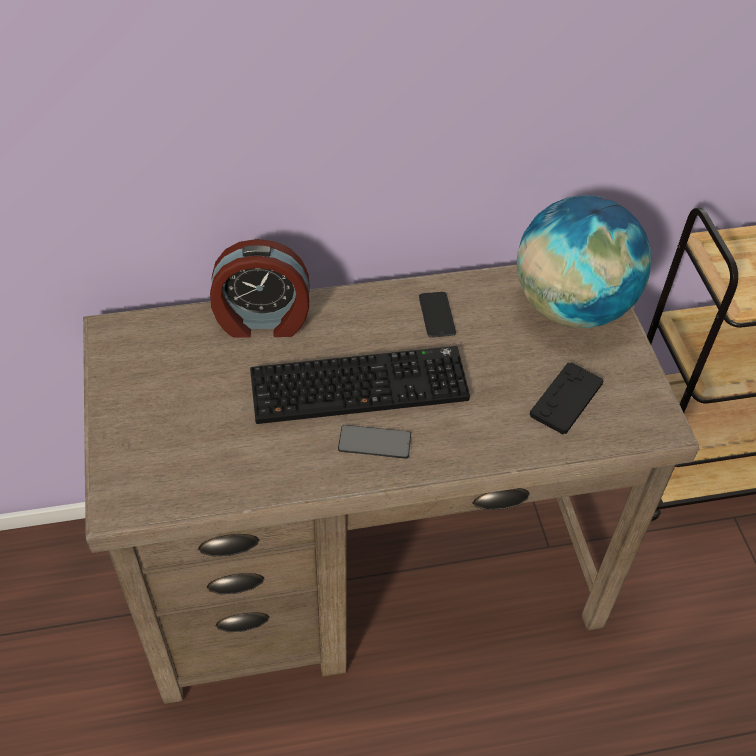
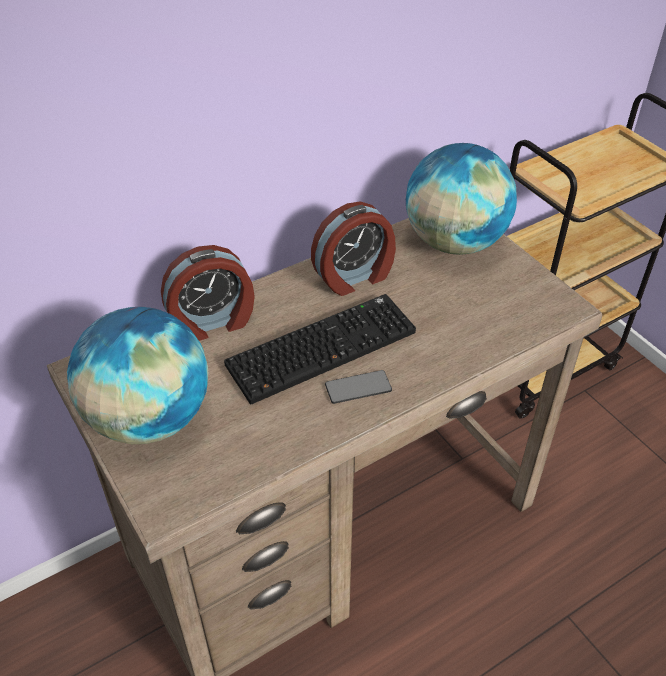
camera: 20 degrees left, 5 degrees down
phone [419,292,456,338] -> alarm clock [311,201,396,296]
black game controller [530,362,603,434] -> none
none -> globe [67,307,208,444]

